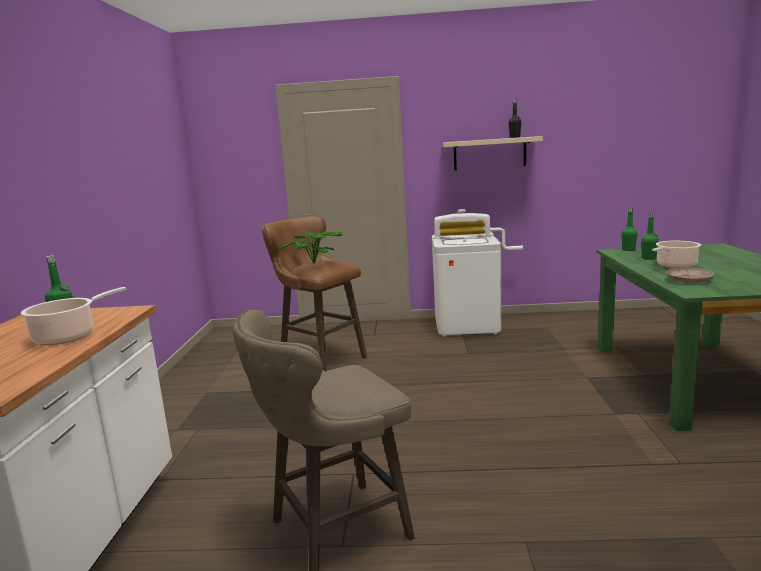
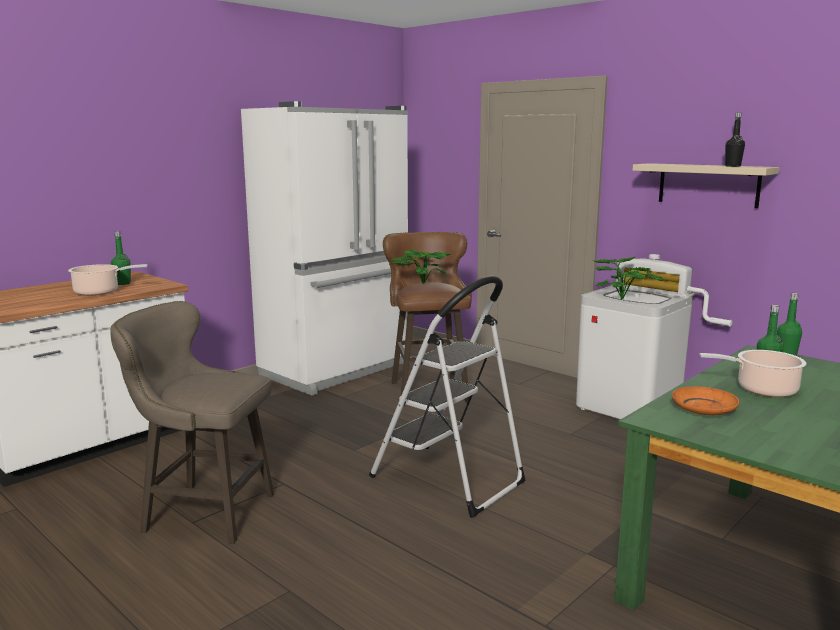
camera: 40 degrees right, 0 degrees up
beige plate [666,268,715,283] -> orange plate [672,386,739,415]
none -> white fridge [241,101,410,396]
none -> step ladder [369,276,525,518]
none -> potted plant [593,256,665,299]

